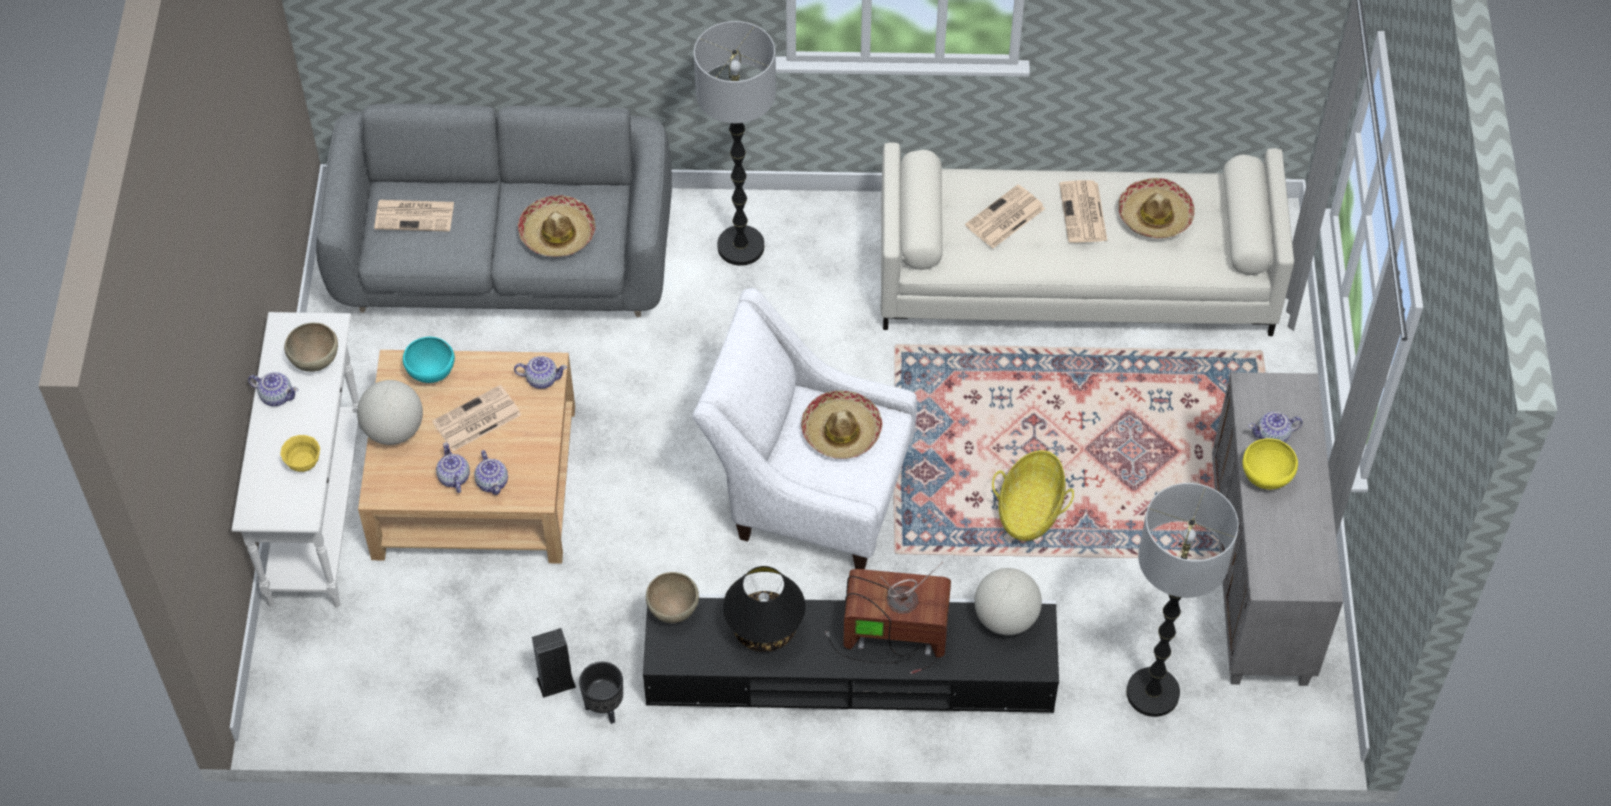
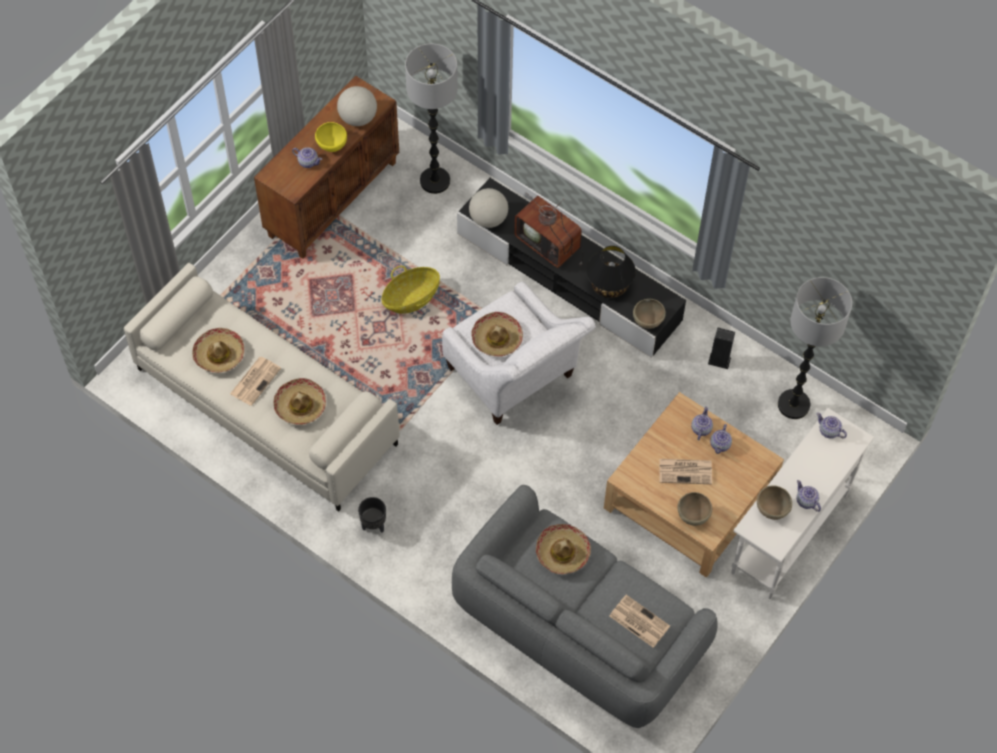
camera: 145 degrees left, 5 degrees up
yellow bowl [280,435,320,472] -> none
globe [357,380,423,445] -> globe moved to [337,86,377,126]
turquoise bowl [403,337,455,383] -> brown bowl [677,492,712,526]
teapot [514,356,567,389] -> teapot moved to [817,413,847,439]
black planter [579,662,623,724] -> black planter moved to [358,497,386,533]
floor lamp [694,21,776,266] -> floor lamp moved to [778,277,852,419]
newspaper [965,184,1045,248] -> hat [273,378,326,425]
grey cabinet [1212,372,1343,686] -> brown cabinet [254,76,399,259]

